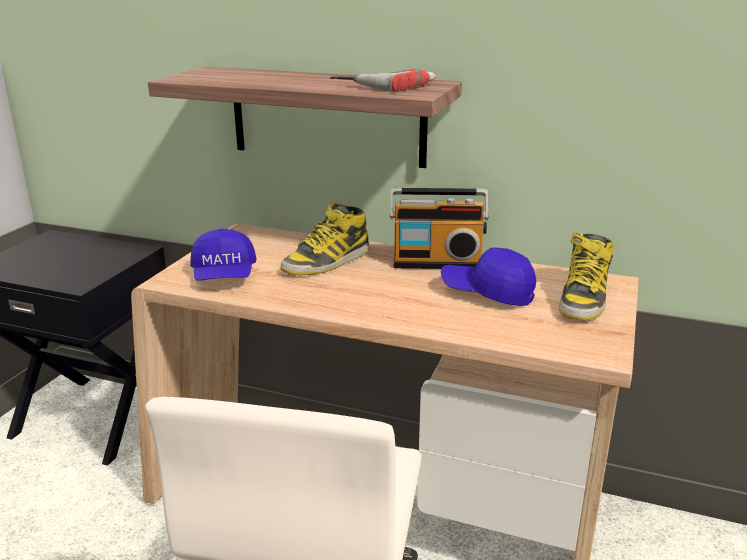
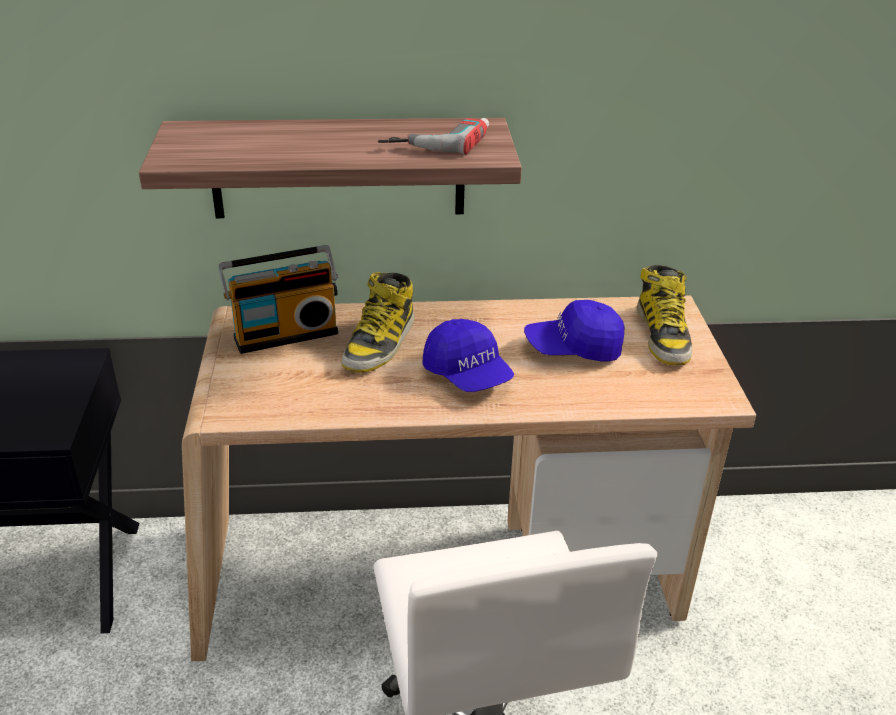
camera: 25 degrees left, 10 degrees up
blue cap [190,228,257,281] -> blue cap moved to [422,319,514,392]
radio [389,188,490,269] -> radio moved to [218,245,338,354]

